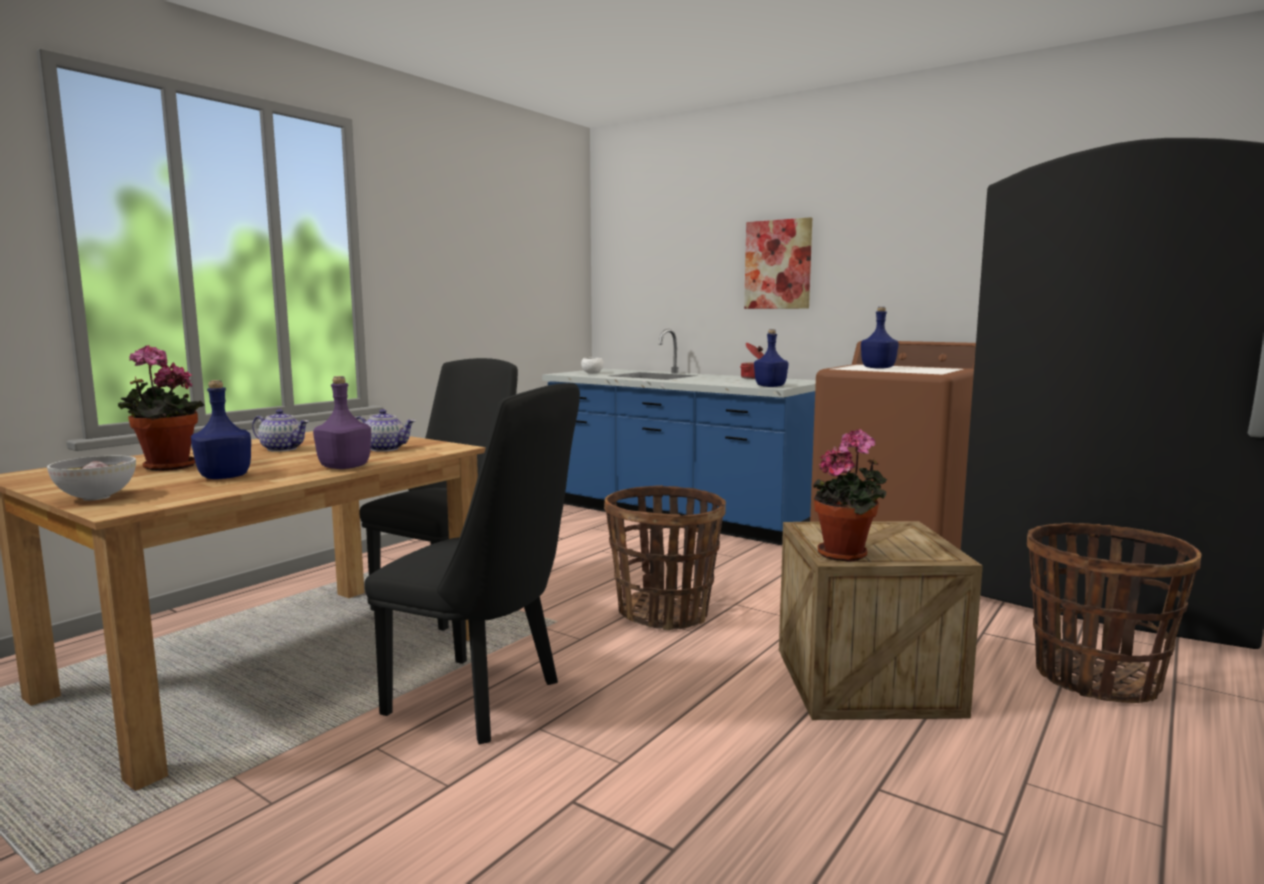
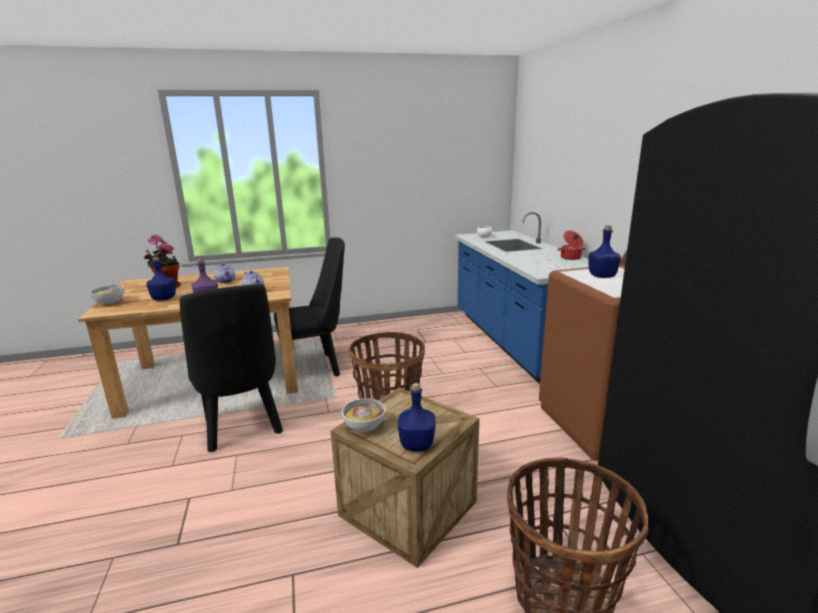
camera: 40 degrees right, 10 degrees up
picture [744,217,812,309] -> none
blue bottle [754,329,788,387] -> blue bottle moved to [398,383,436,451]
potted plant [813,429,887,561] -> bowl [342,398,385,432]

